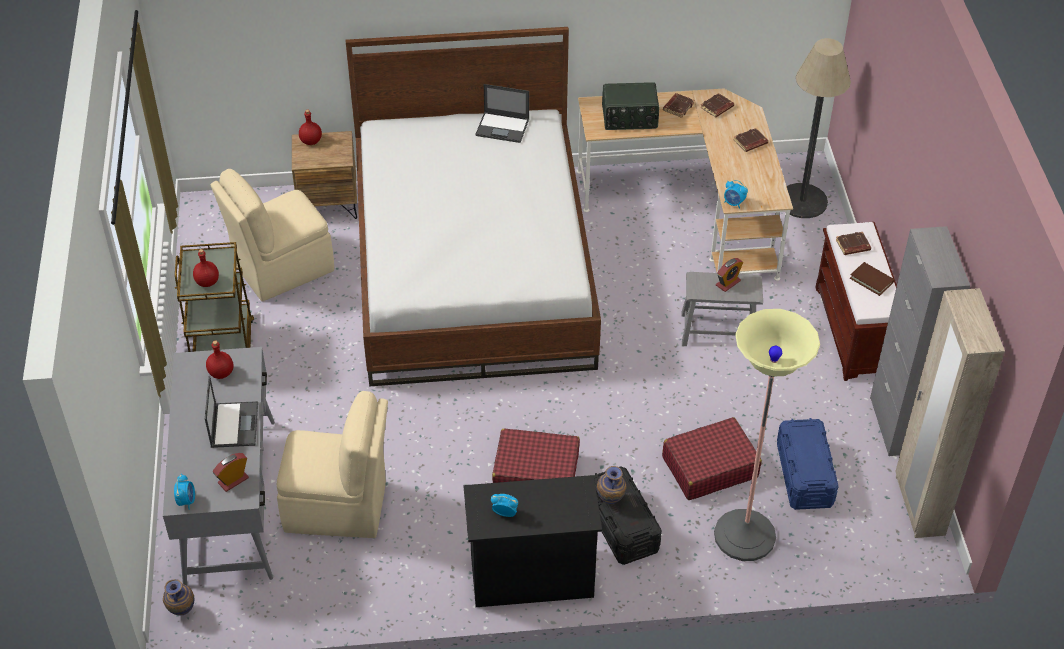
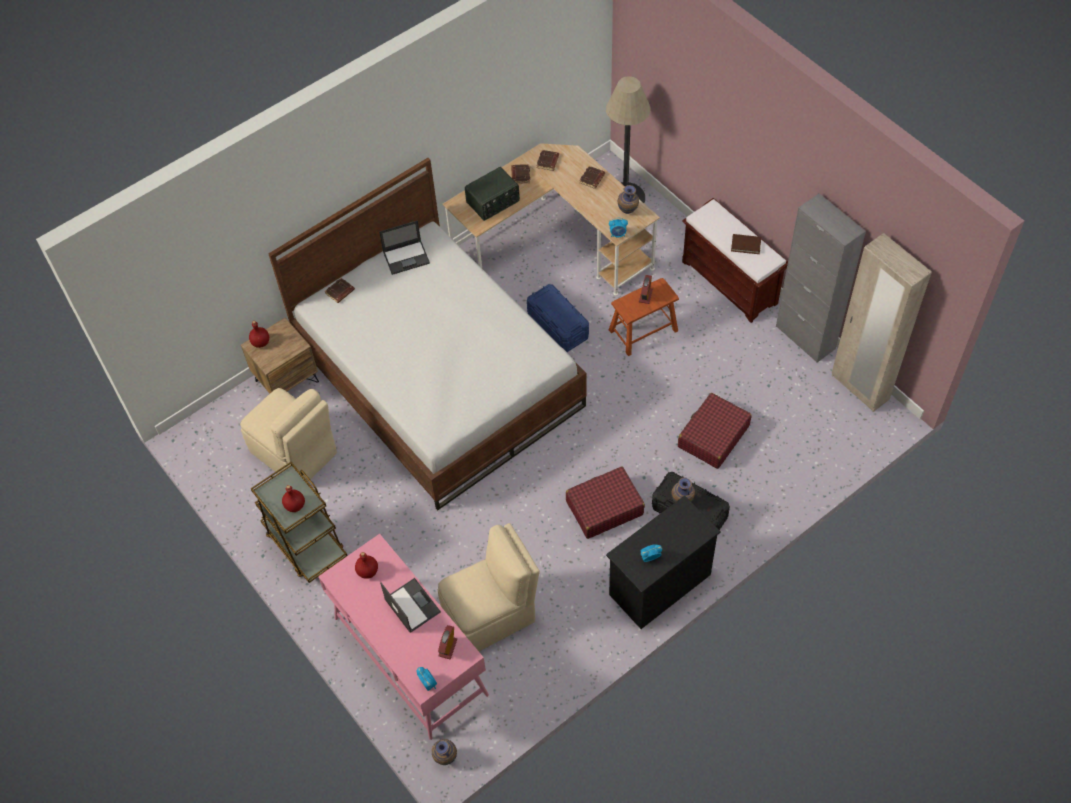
camera: 30 degrees left, 10 degrees up
grey desk [163,347,275,585] -> pink desk [318,534,489,740]
beige chair [211,169,334,301] -> beige chair turned 75 degrees counterclockwise [240,388,337,481]
grey stool [681,272,763,346] -> brown stool [609,278,679,356]
floor lamp [714,309,820,561] -> none
blue storage box [777,418,839,510] -> blue storage box moved to [527,284,589,352]
brown book [836,232,871,255] -> brown book moved to [325,278,355,303]
none -> vase [618,185,639,214]

